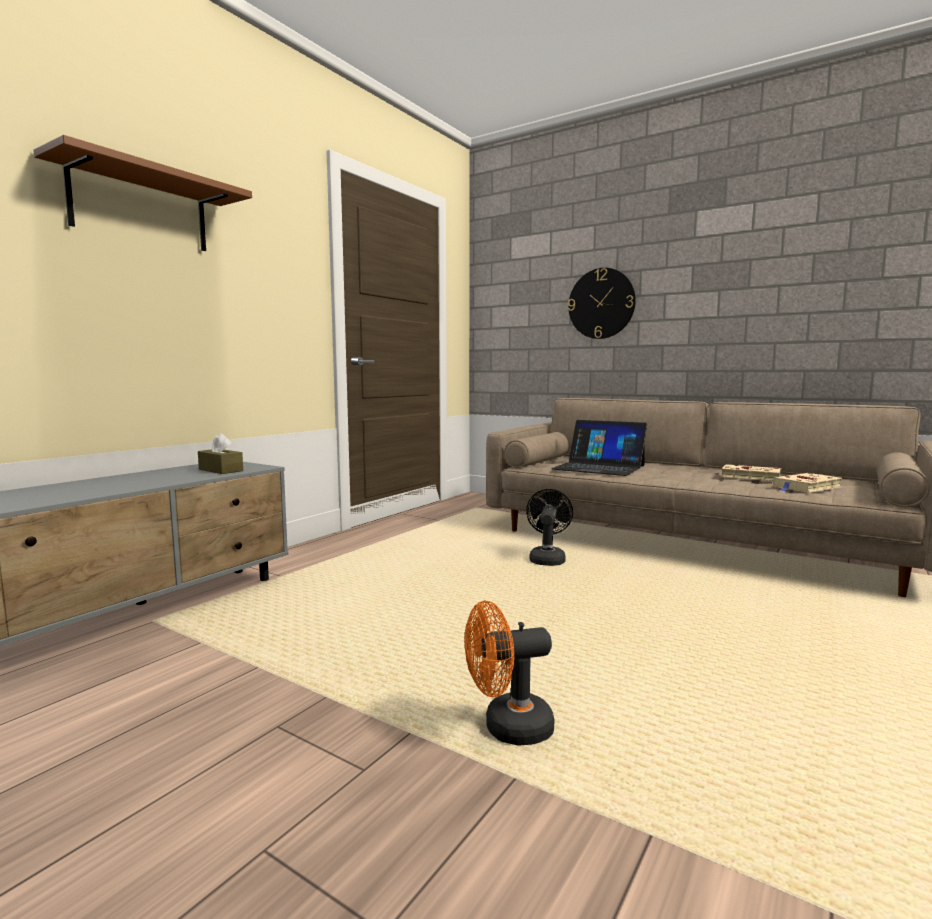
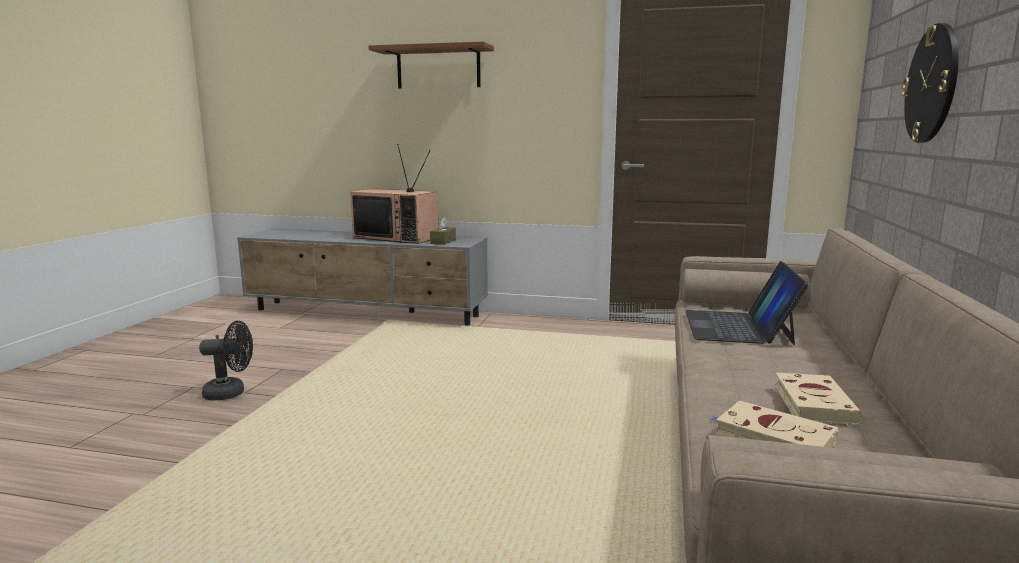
camera: 70 degrees right, 5 degrees up
orange fan [465,601,555,746] -> none
black fan [526,489,573,566] -> black fan moved to [199,321,253,400]
none -> television [350,144,438,244]

